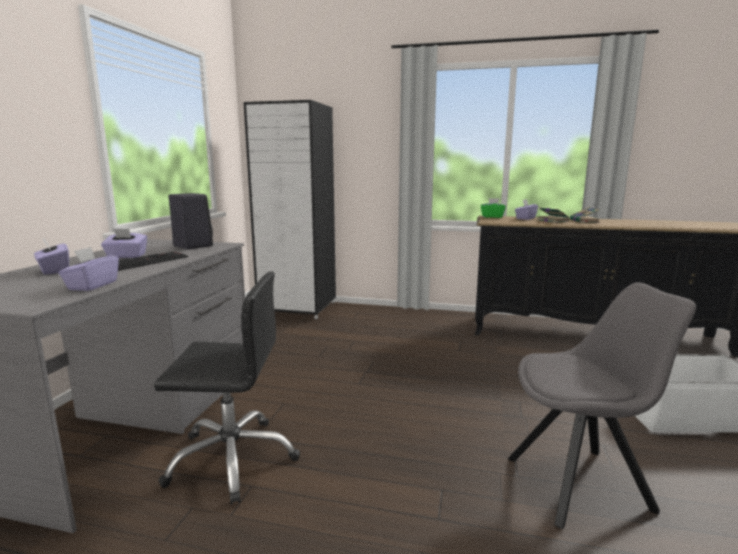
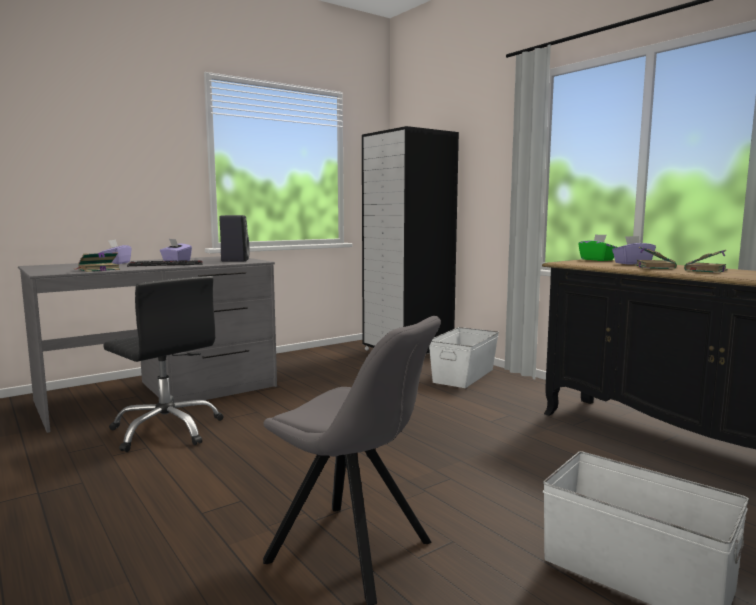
camera: 40 degrees right, 5 degrees down
purple tissue box [58,247,119,291] -> book [76,252,120,272]
none -> white storage box [429,327,499,388]

